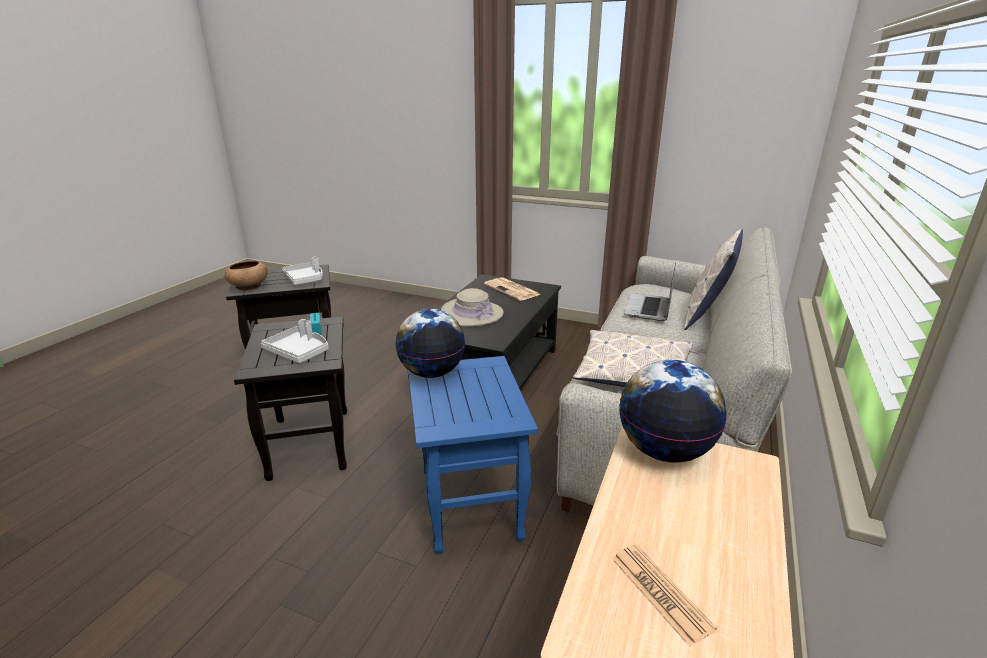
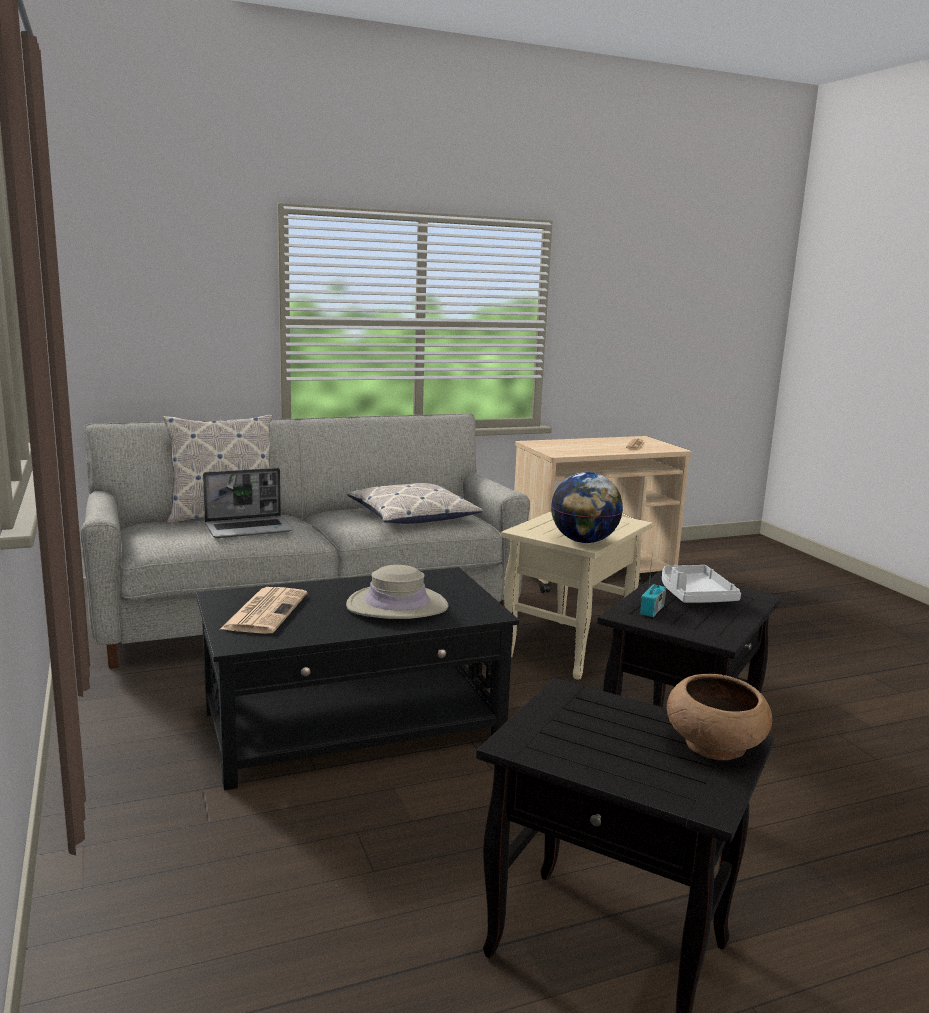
camera: 135 degrees left, 10 degrees down
grey tray [282,257,323,285] -> none
blue side table [407,356,538,554] -> beige side table [501,512,653,680]
globe [619,360,727,463] -> none

